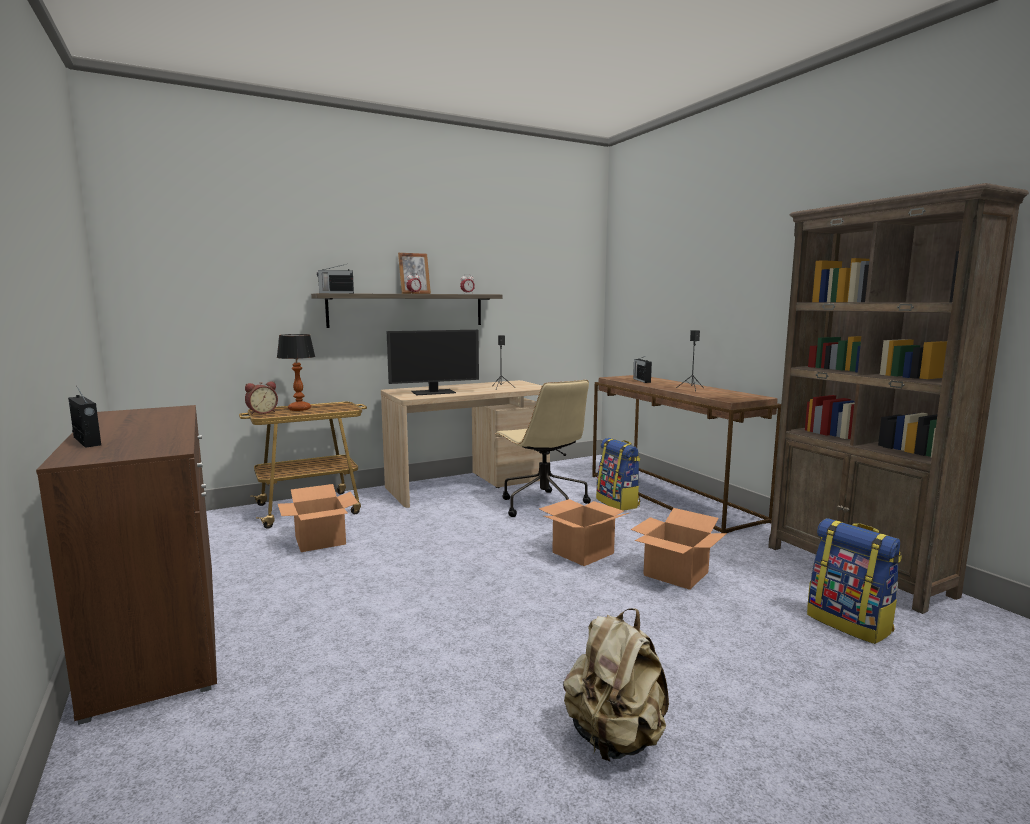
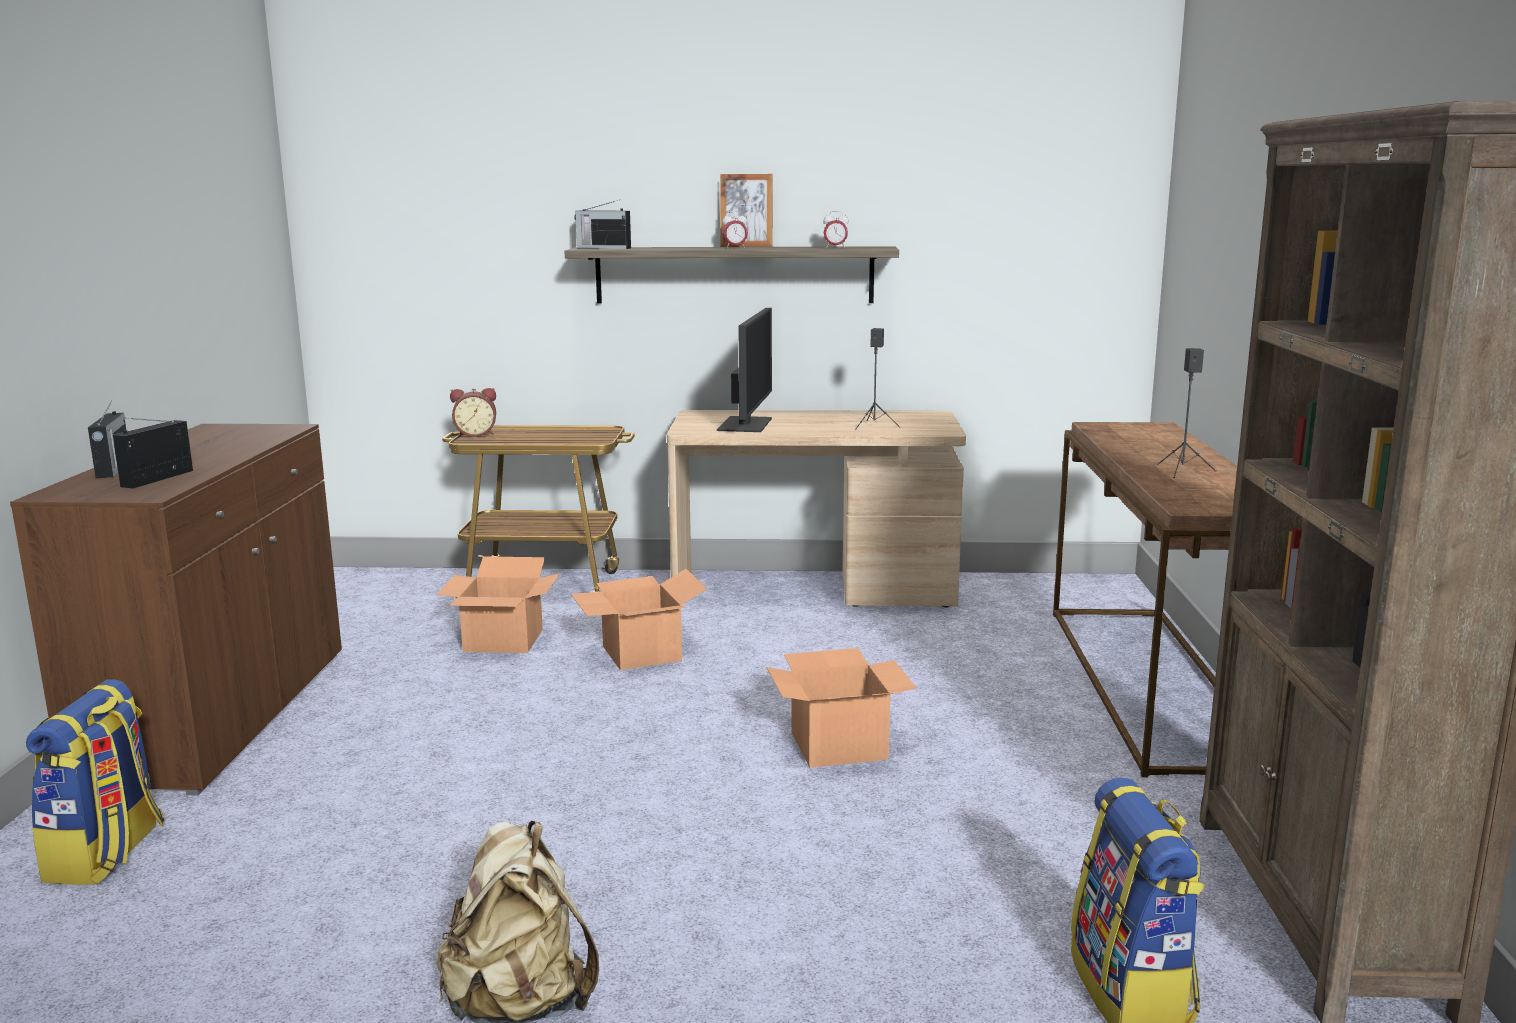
camera: 30 degrees right, 5 degrees up
table lamp [277,334,315,411] -> none
monitor [387,330,479,395] -> monitor turned 90 degrees counterclockwise [717,308,772,432]
beige office chair [495,380,591,517] -> none
backpack [596,438,640,511] -> backpack moved to [26,679,164,885]
cardboard box [631,508,727,590] -> cardboard box moved to [571,569,707,670]
radio [633,356,652,383] -> radio moved to [113,418,193,488]

